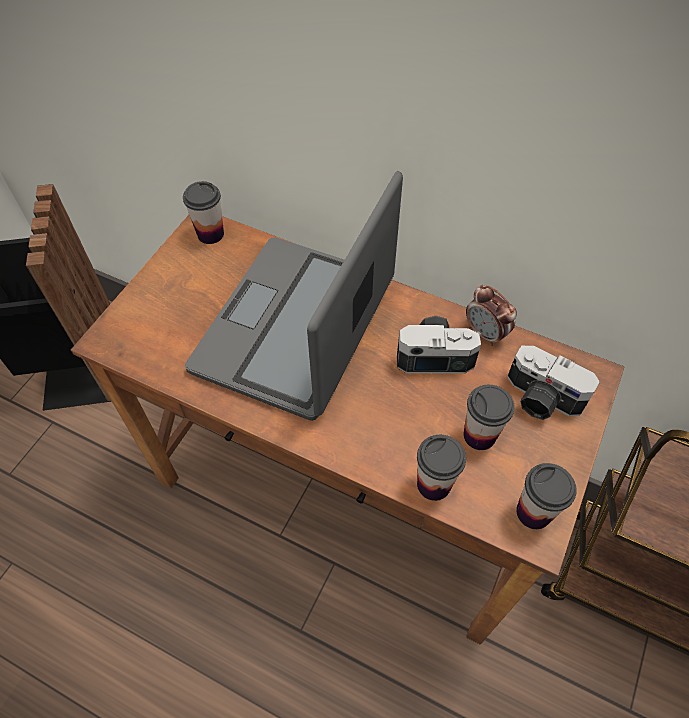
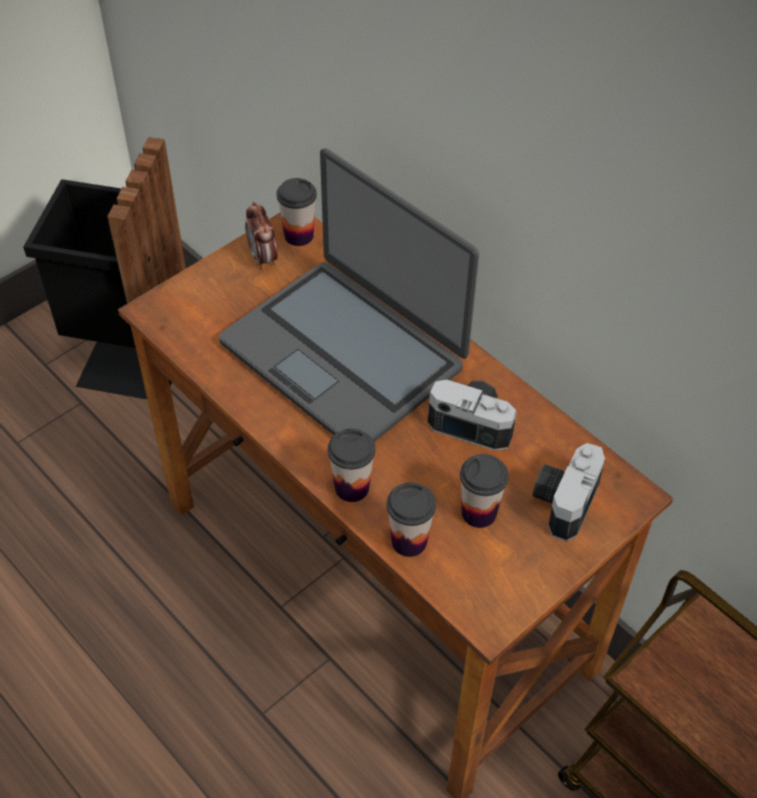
camera: 20 degrees right, 5 degrees down
laptop [185,171,403,421] -> laptop turned 90 degrees counterclockwise [219,148,479,442]
alarm clock [466,285,517,346] -> alarm clock moved to [245,202,278,270]
camera [507,346,600,420] -> camera turned 60 degrees clockwise [532,443,605,542]
cup [516,463,577,529] -> cup moved to [328,429,376,502]

